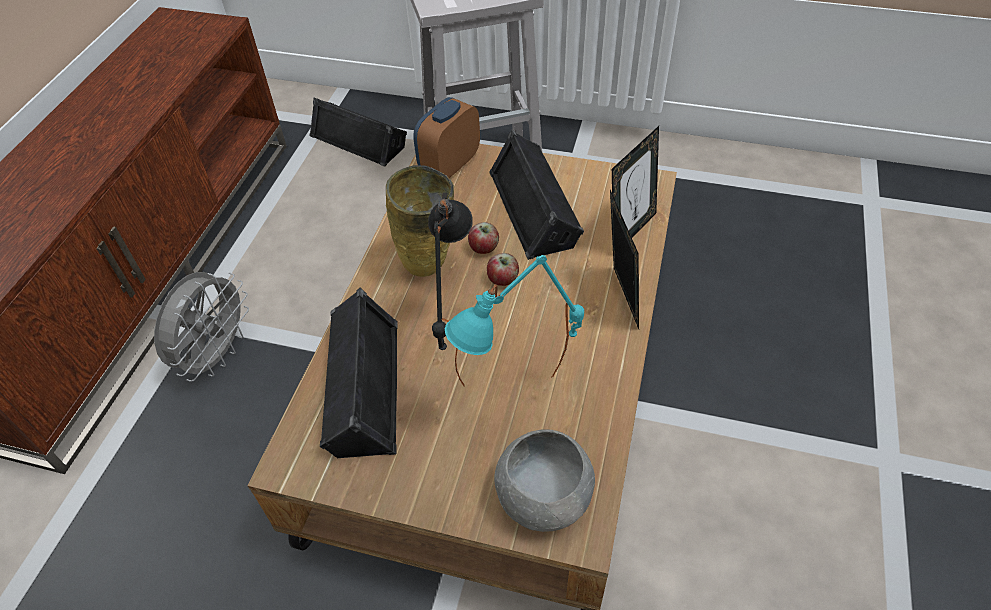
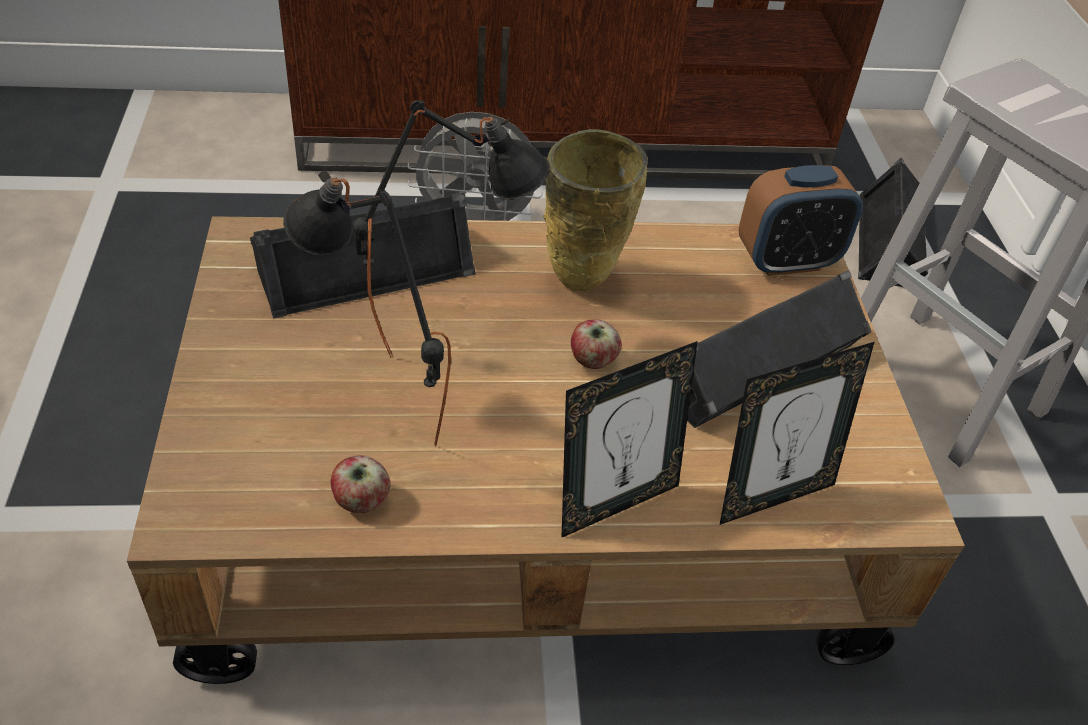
camera: 65 degrees right, 5 degrees down
alarm clock [413,97,480,178] -> alarm clock turned 150 degrees clockwise [739,165,863,276]
turquoise table lamp [445,255,584,377] -> black table lamp [283,170,451,446]
apple [468,222,499,254] -> apple moved to [331,455,391,513]
grey bowl [494,429,595,532] -> none
picture frame [612,126,659,237] -> picture frame turned 45 degrees counterclockwise [720,342,875,525]

